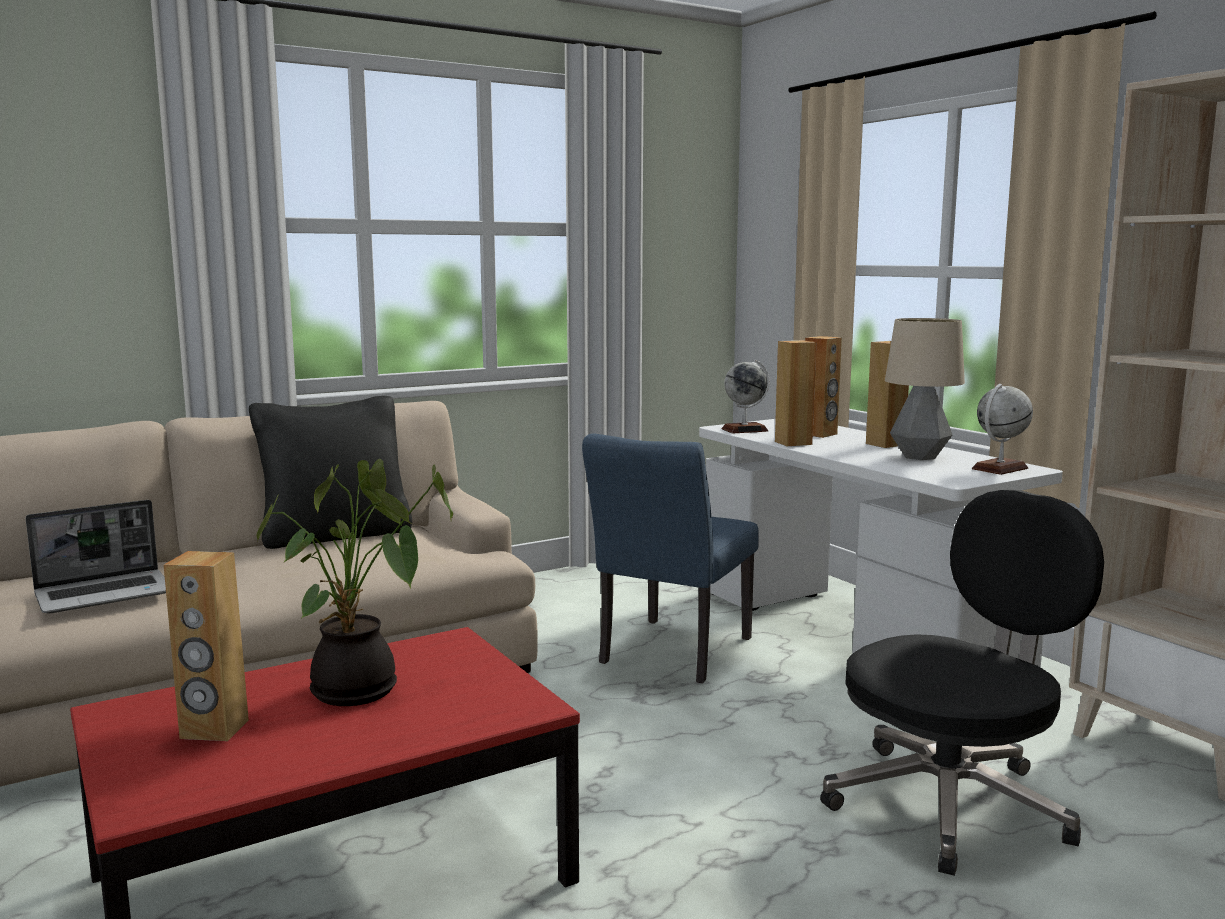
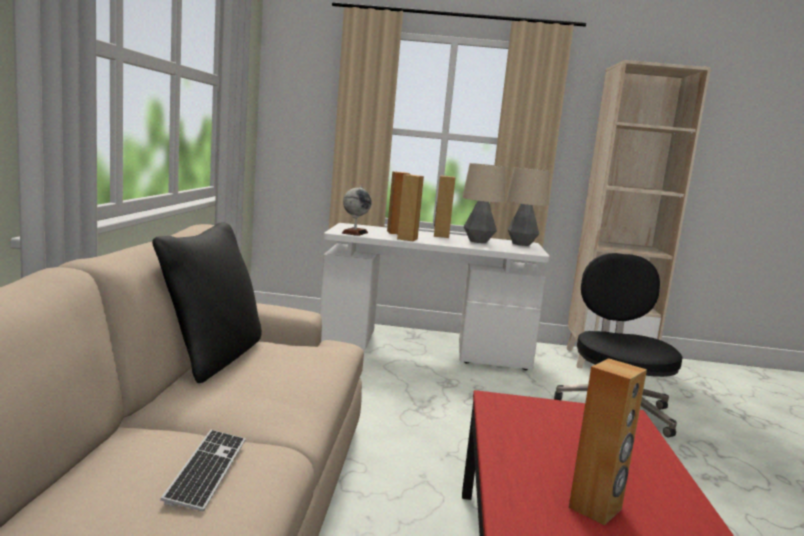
camera: 55 degrees left, 0 degrees up
laptop [26,500,166,614] -> keyboard [161,429,246,511]
potted plant [257,459,453,706] -> none
blue chair [582,434,759,683] -> none
globe [972,384,1033,475] -> table lamp [506,167,549,246]

